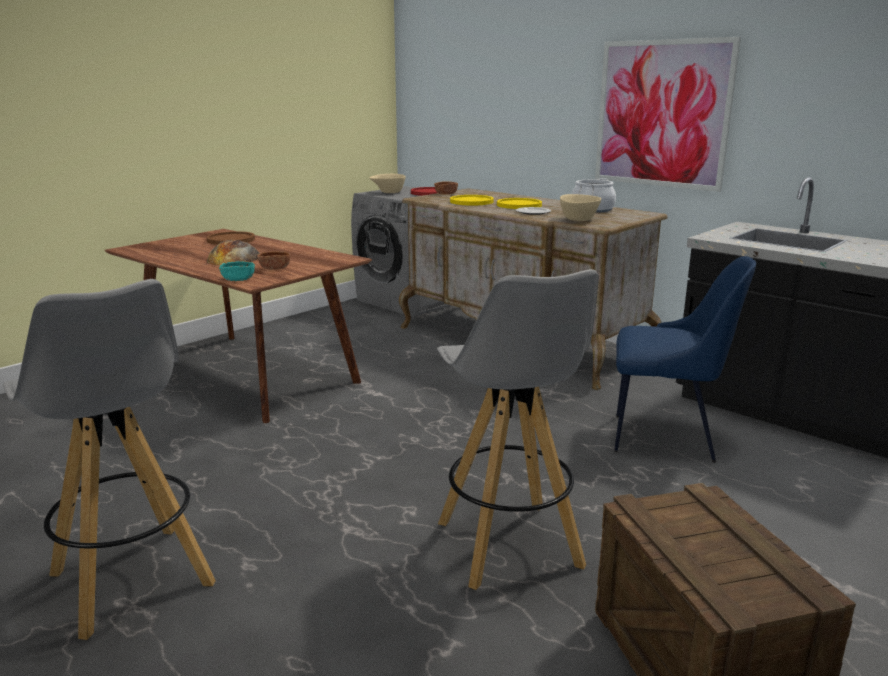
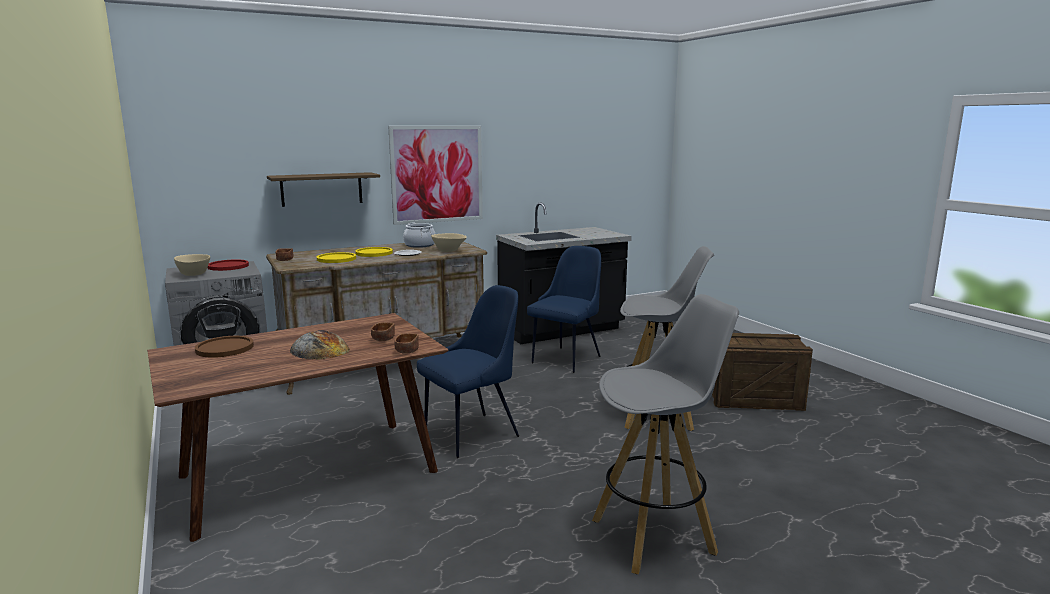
camera: 70 degrees left, 5 degrees down
turquoise bowl [219,261,255,281] -> brown bowl [395,333,419,354]
none -> shelf [267,172,380,207]
none -> blue chair [417,285,519,458]

